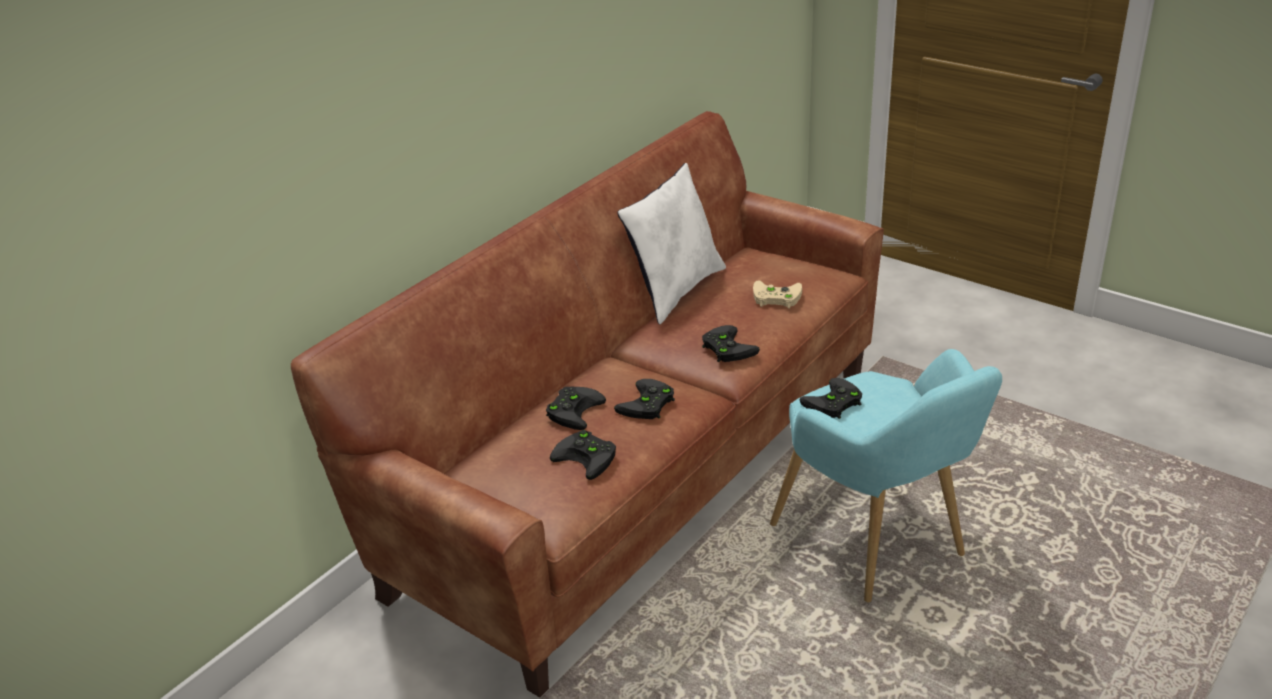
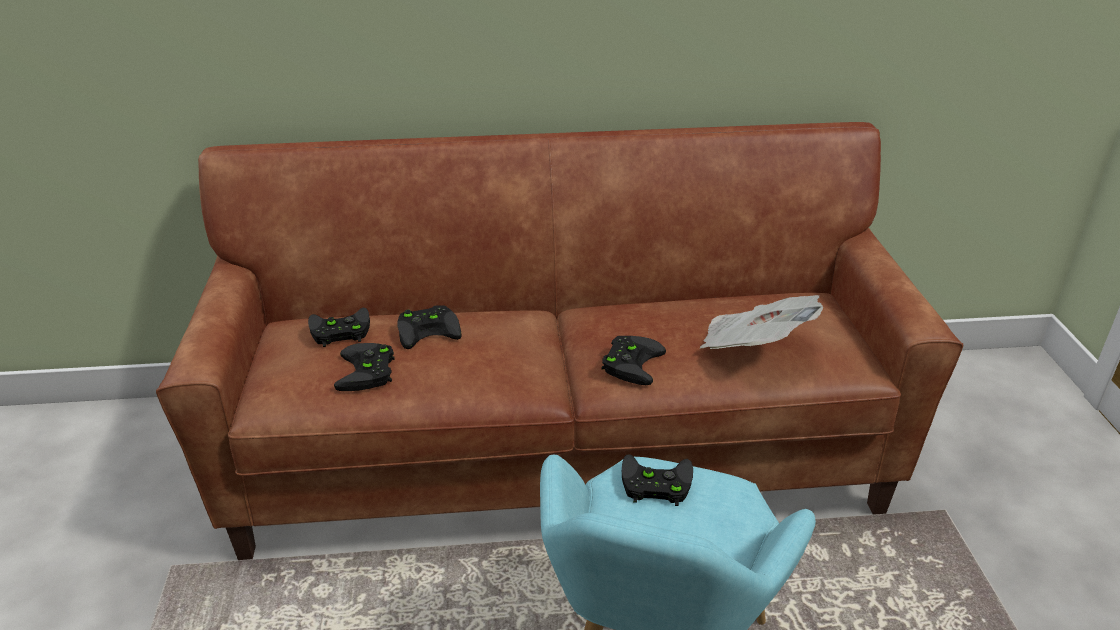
camera: 45 degrees right, 0 degrees up
black game controller [614,379,675,419] -> black game controller moved to [308,307,370,347]
white pillow [617,163,726,324] -> none
beige game controller [753,280,802,308] -> newspaper [700,295,823,349]

